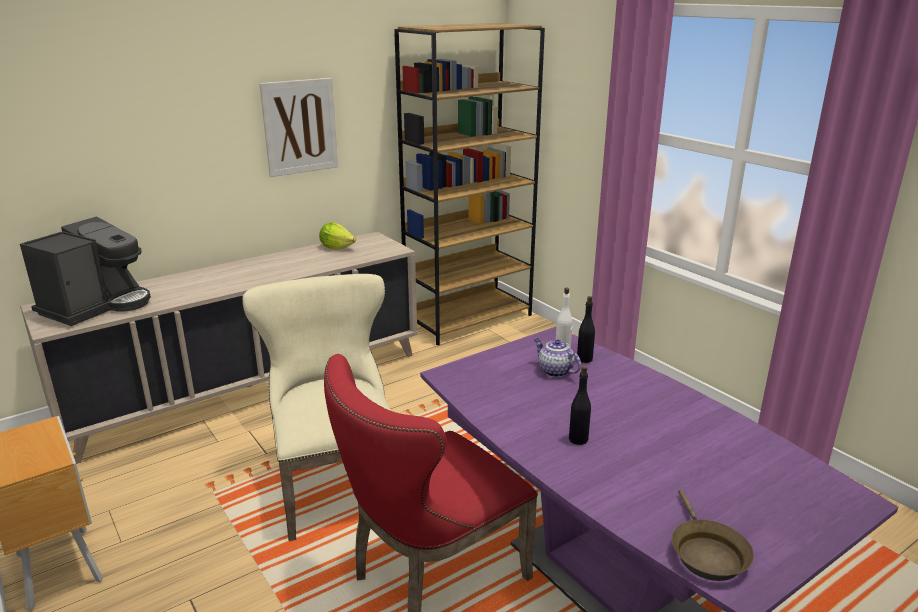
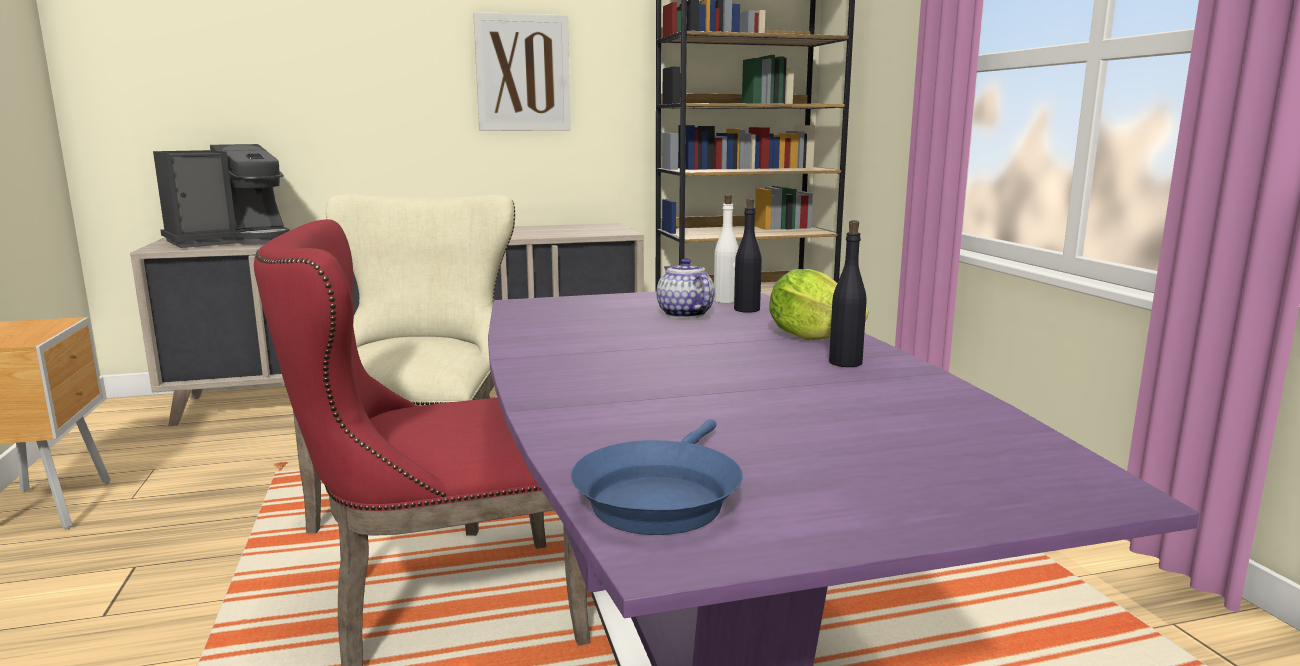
camera: 20 degrees right, 10 degrees down
lettuce [319,222,356,250] -> lettuce moved to [769,269,868,340]
black bottle [569,366,591,445] -> black bottle moved to [829,220,866,367]
brown frying pan [672,489,754,581] -> blue frying pan [571,419,743,535]

